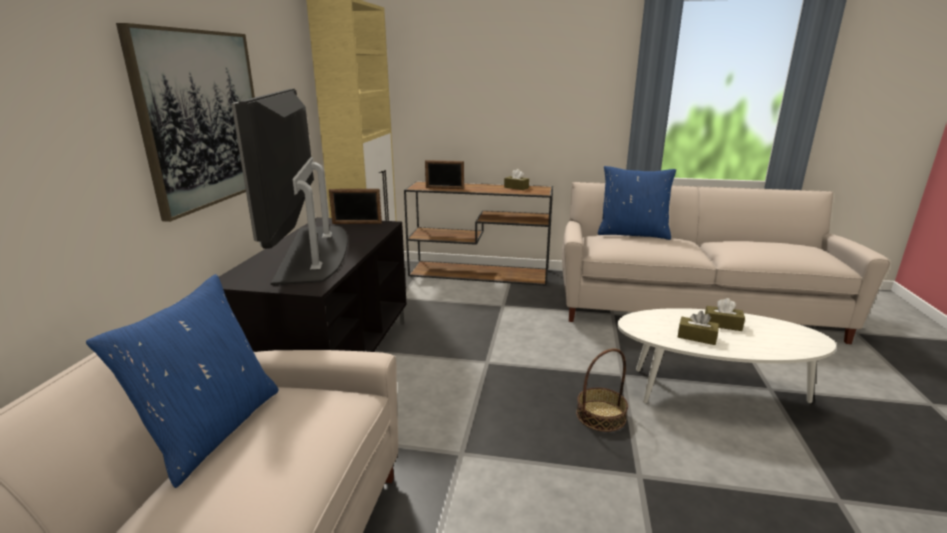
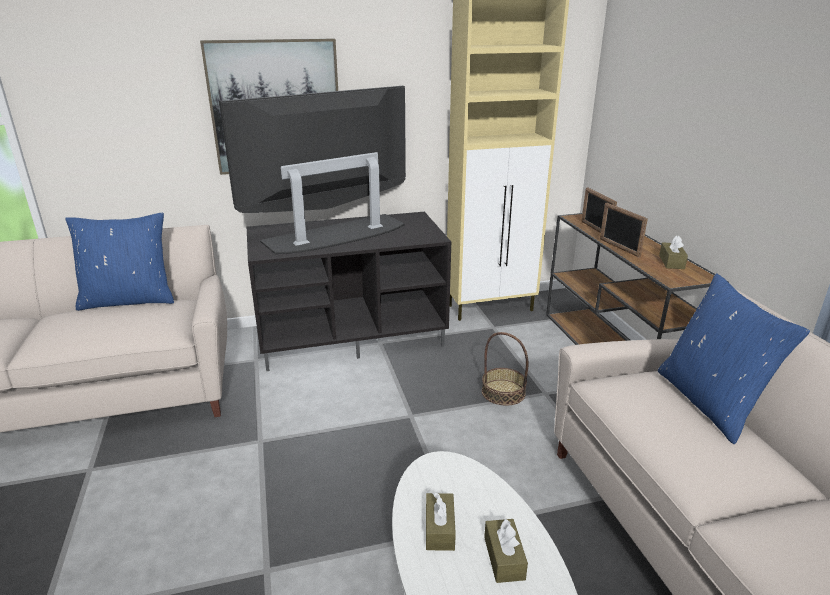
camera: 65 degrees right, 5 degrees up
picture frame [329,189,382,224] -> picture frame moved to [600,203,648,257]
basket [576,348,628,432] -> basket moved to [482,332,528,406]

